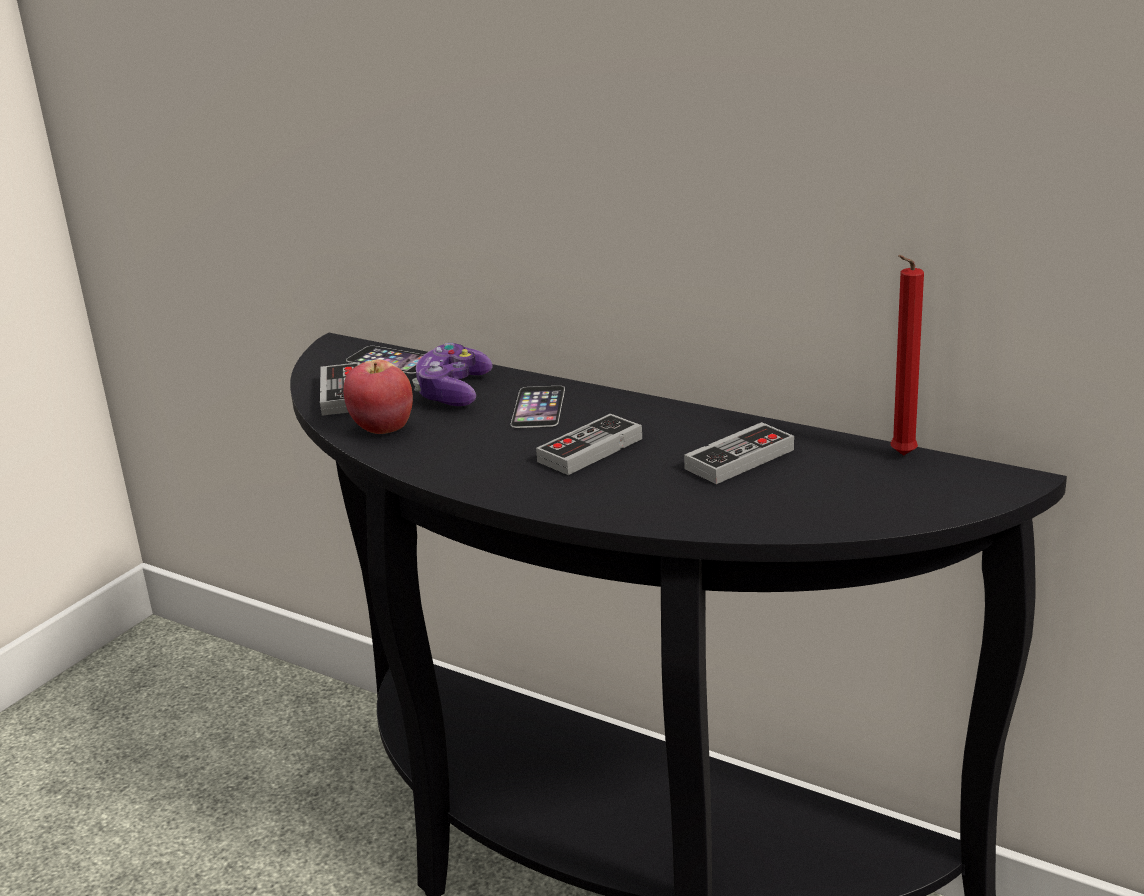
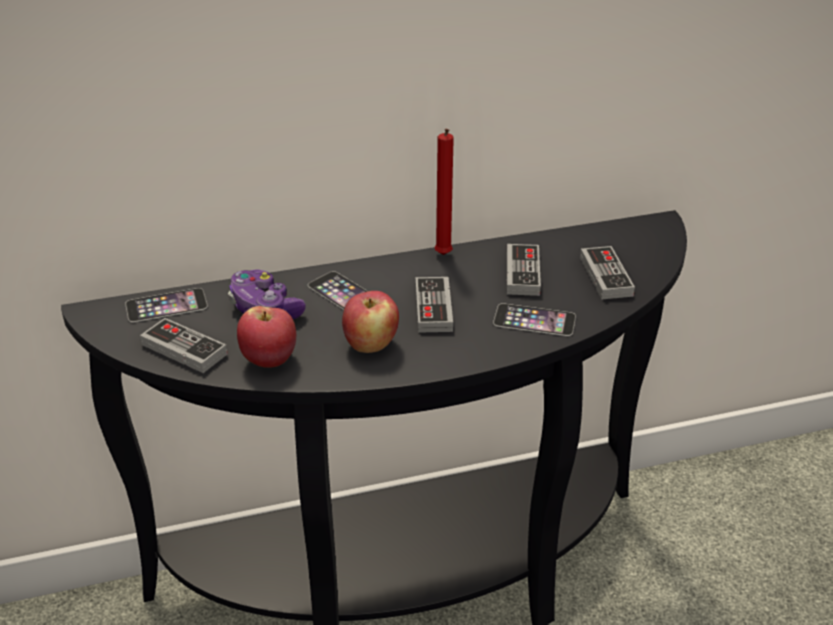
camera: 50 degrees left, 10 degrees up
red candle [891,255,924,456] -> red candle moved to [434,128,454,255]
none -> apple [342,291,399,353]
none -> phone [493,304,576,336]
none -> game controller [580,246,635,299]

